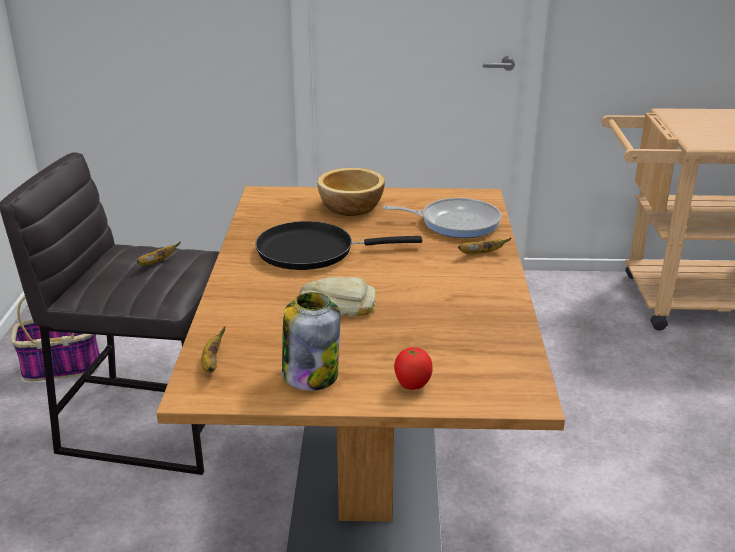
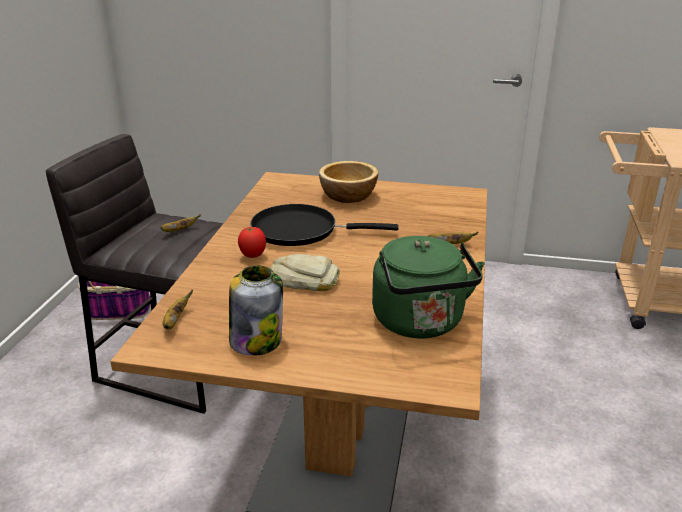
camera: 10 degrees right, 0 degrees up
frying pan [383,198,502,238] -> none
tomato [394,347,433,390] -> tomato moved to [238,227,266,258]
none -> green kettle [372,236,485,338]

